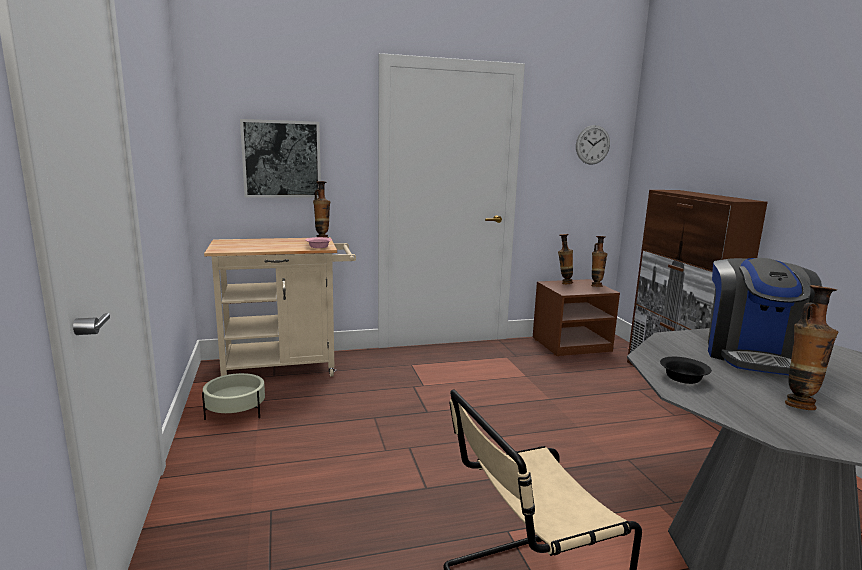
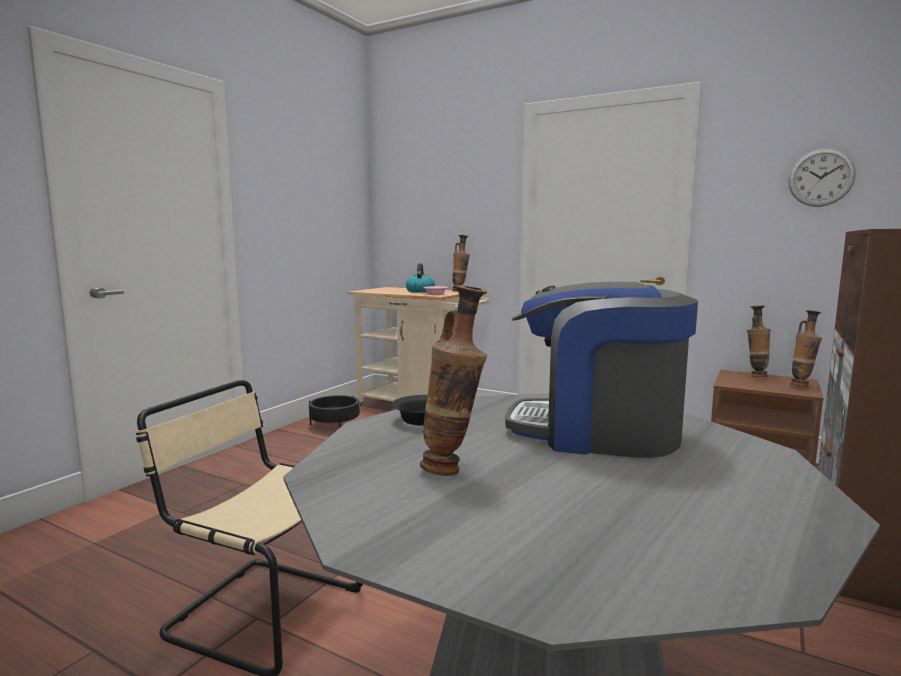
camera: 45 degrees right, 5 degrees down
beige planter [202,372,265,420] -> black planter [309,395,360,427]
picture [240,119,321,198] -> none
coffee machine [708,258,822,375] -> coffee machine turned 45 degrees clockwise [505,282,698,458]
none -> kettle [406,263,435,293]

